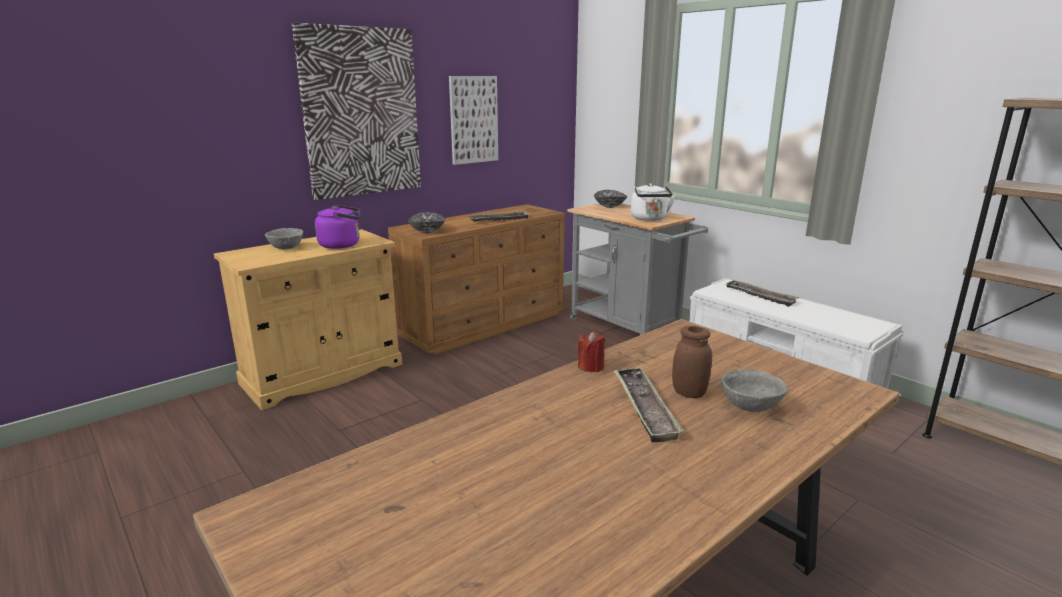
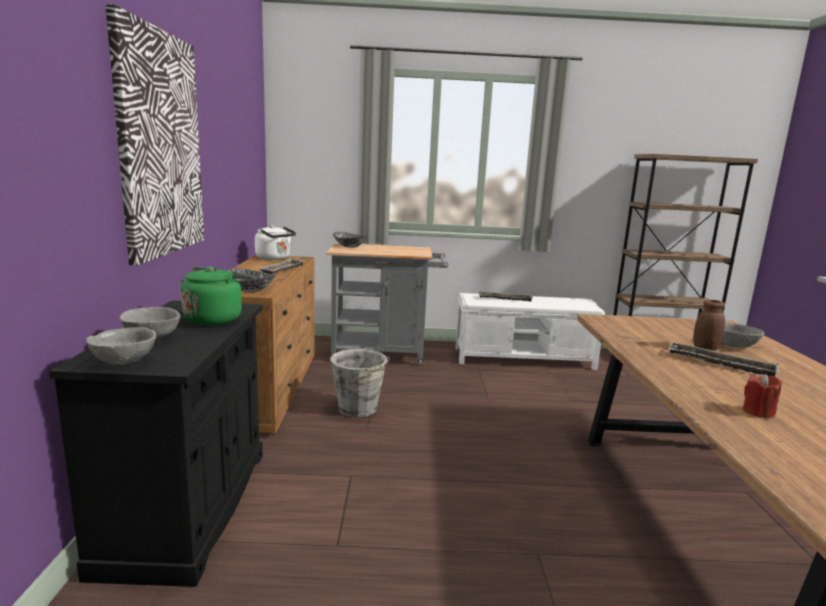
camera: 50 degrees left, 5 degrees down
beige cabinet [214,229,402,410] -> black cabinet [49,300,263,587]
purple kettle [315,205,360,249] -> green kettle [181,266,252,325]
picture [449,76,498,165] -> none
red candle [578,332,605,372] -> red candle moved to [743,374,782,418]
white kettle [631,183,675,221] -> white kettle moved to [255,225,296,260]
none -> grey bowl [86,327,156,365]
none -> grey bucket [330,349,389,418]

